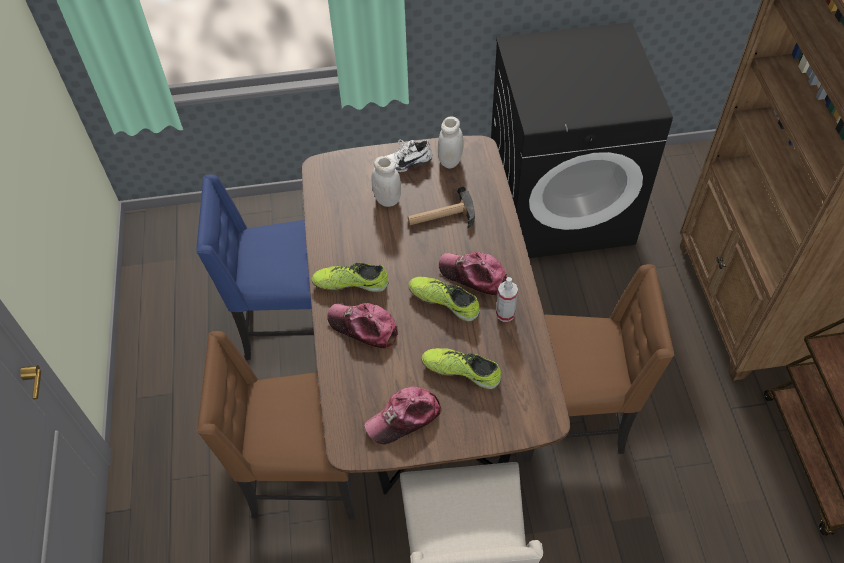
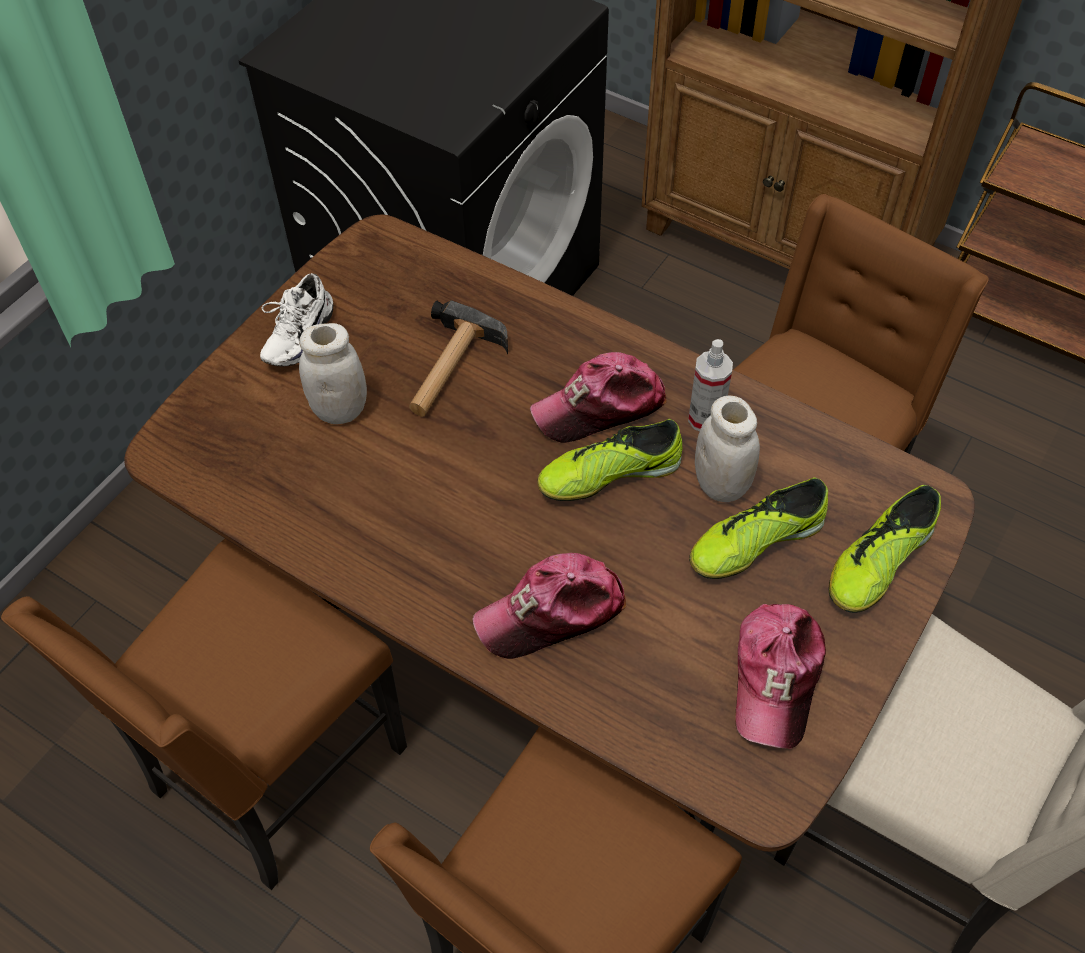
camera: 50 degrees left, 0 degrees up
blue chair [196,175,314,360] -> brown chair [1,539,407,890]
shoe [312,263,388,292] -> shoe moved to [829,485,941,613]
white jar [438,117,464,169] -> white jar moved to [695,395,760,502]

